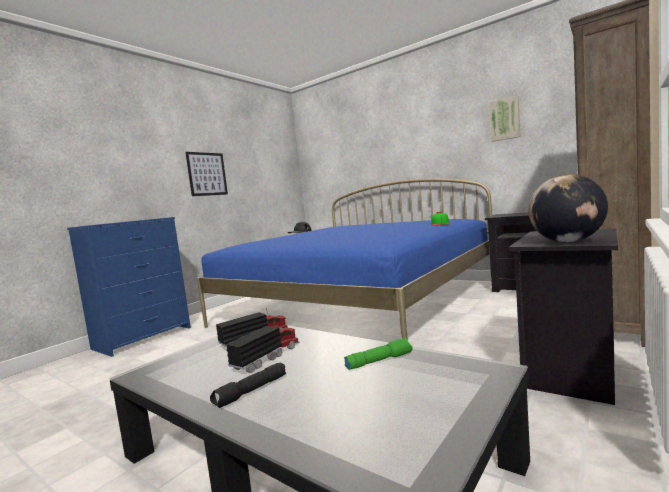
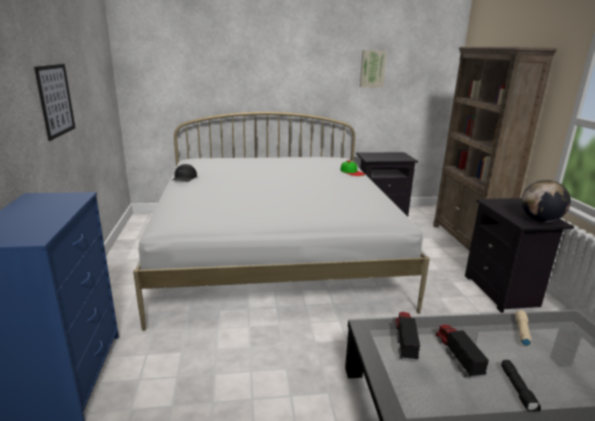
camera: 45 degrees left, 15 degrees up
blue bed [197,178,492,339] -> white bed [133,112,430,331]
green flashlight [344,338,413,370] -> beige flashlight [515,310,532,346]

